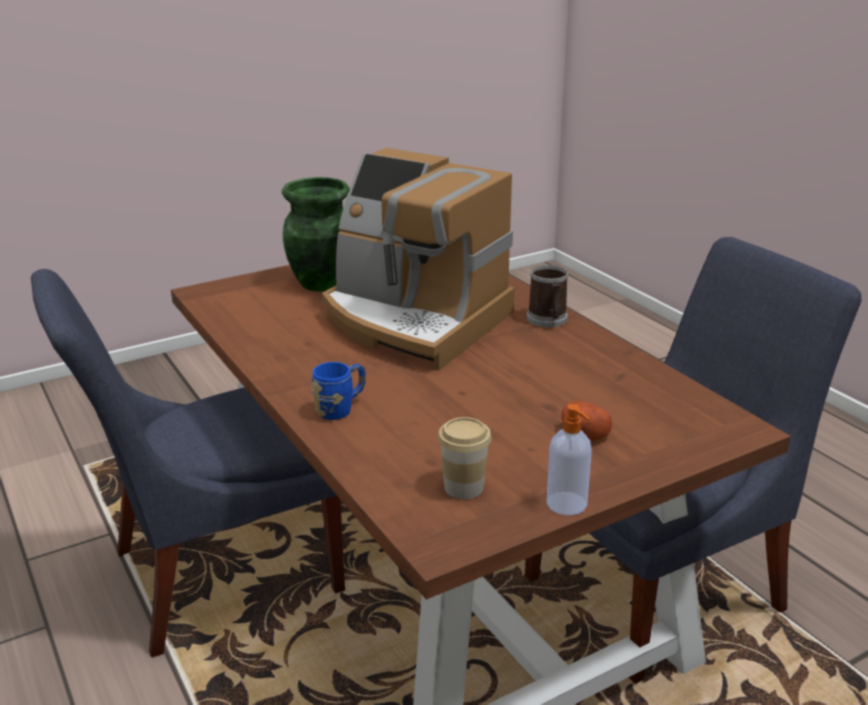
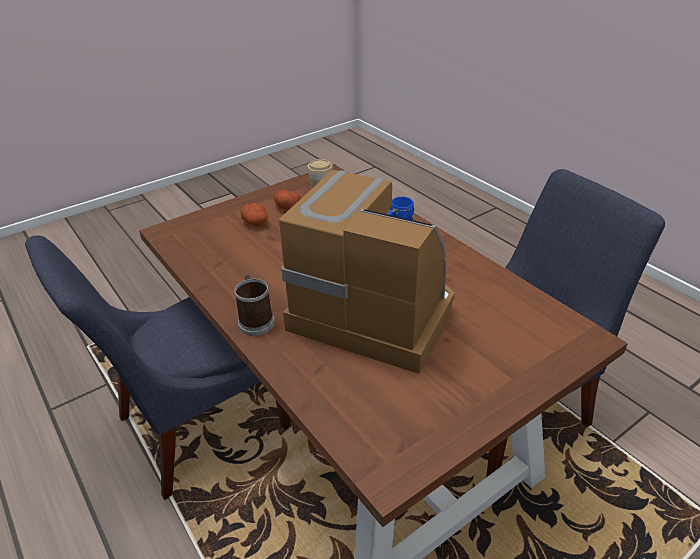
camera: 175 degrees right, 10 degrees up
green vase [282,177,350,291] -> none
soap dispenser [547,404,592,515] -> none
none -> potato [273,190,301,210]

